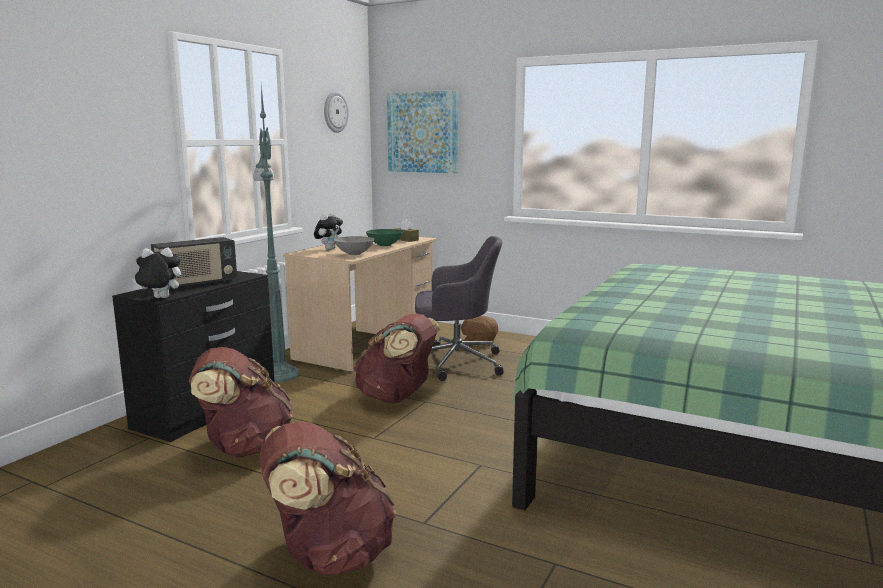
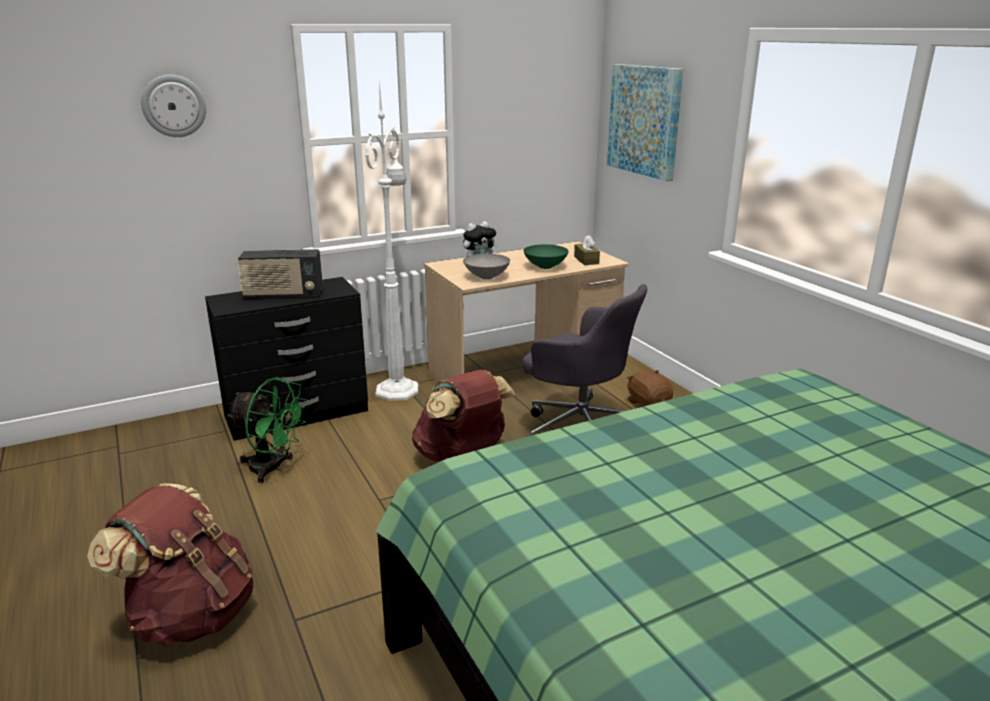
camera: 35 degrees right, 10 degrees up
plush toy [132,247,181,298] -> none
brown backpack [189,347,293,457] -> green fan [227,377,308,483]
green floor lamp [253,86,300,382] -> white floor lamp [365,81,418,401]
wall clock [324,91,349,133] -> wall clock moved to [141,75,206,137]

